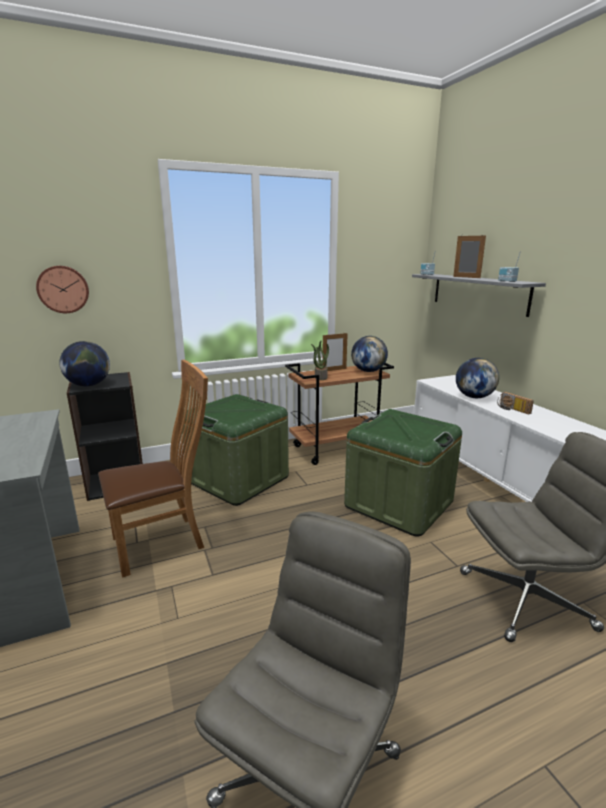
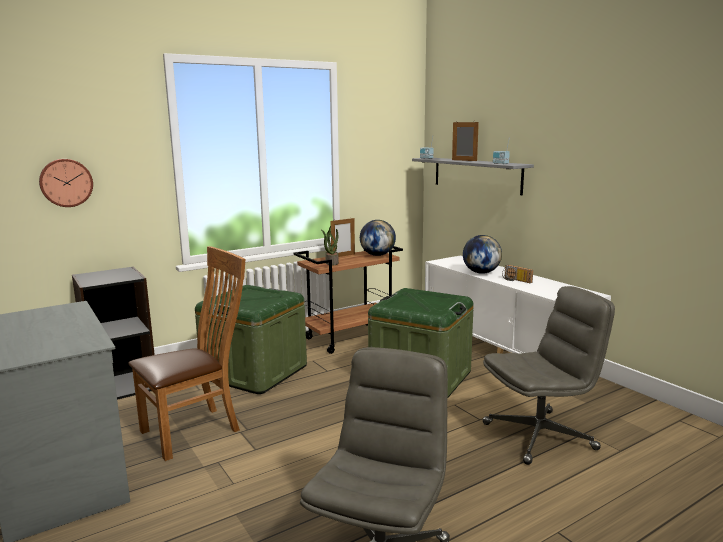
camera: 10 degrees left, 5 degrees down
globe [60,341,110,386] -> none

